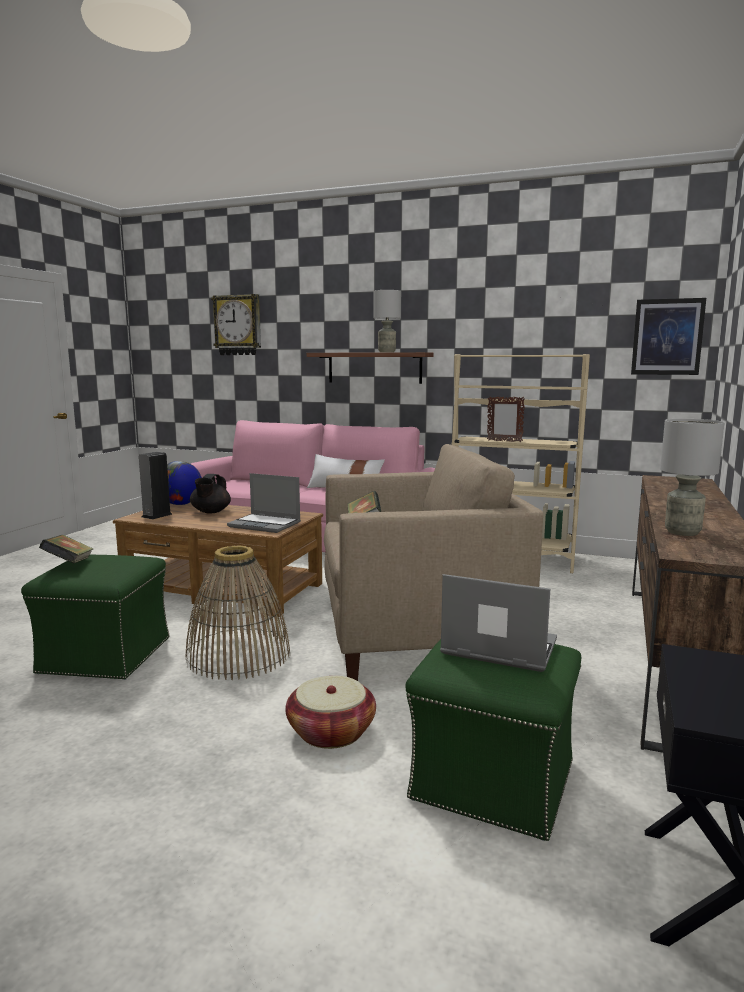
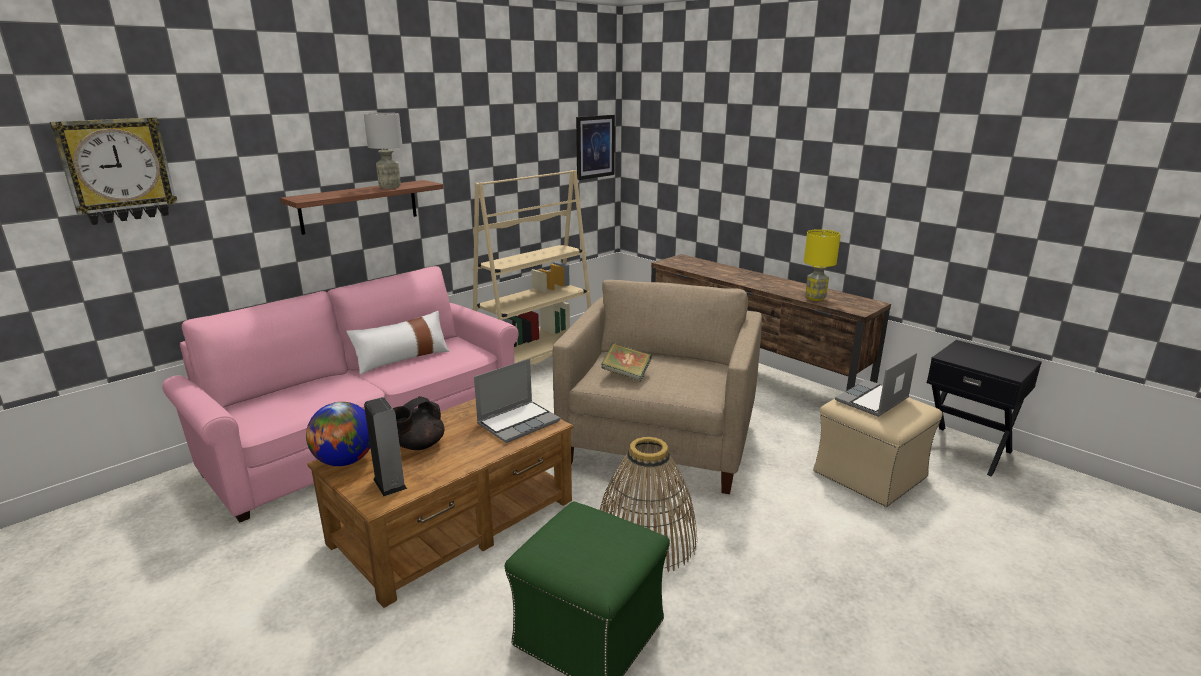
camera: 65 degrees left, 10 degrees up
book [39,535,93,563] -> none
black teapot [190,474,231,513] -> black teapot turned 90 degrees clockwise [393,396,444,450]
basket [285,676,376,749] -> none
green ottoman [405,639,581,841] -> beige ottoman [813,397,942,507]
picture frame [487,397,525,442] -> none
grey table lamp [660,419,725,536] -> yellow table lamp [804,229,841,301]

